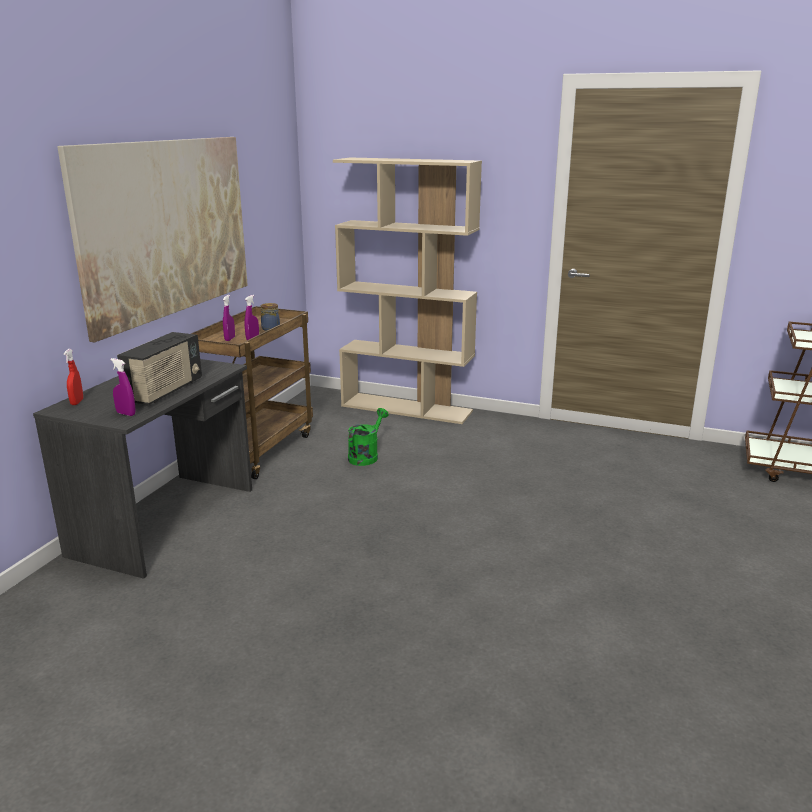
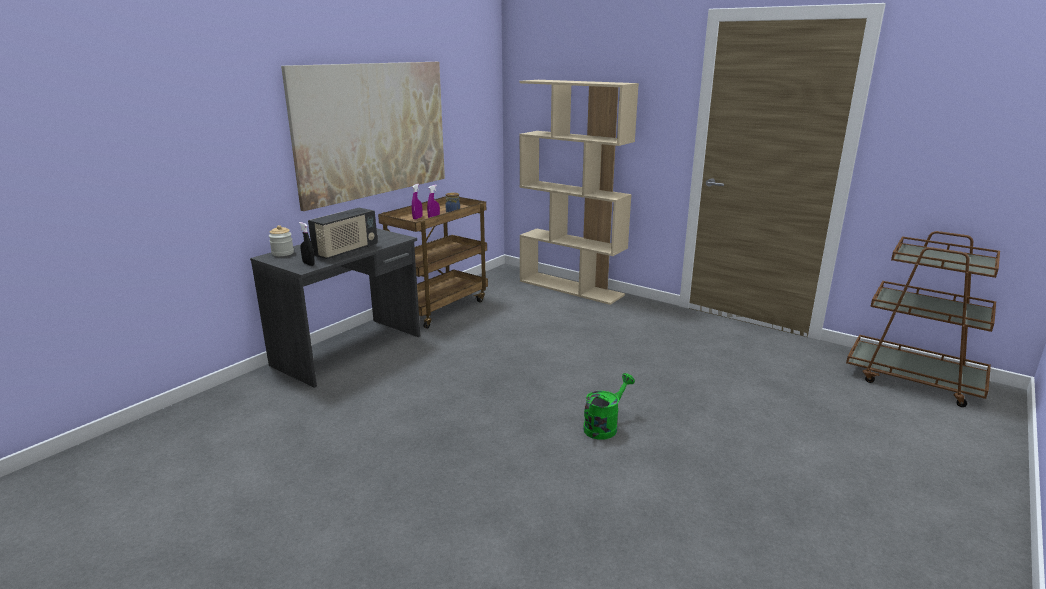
camera: 15 degrees right, 0 degrees up
red spray bottle [64,349,83,405] -> jar [269,225,294,256]
purple spray bottle [110,358,136,416] -> black spray bottle [299,222,315,266]
green watering can [348,408,389,466] -> green watering can moved to [583,373,635,440]

